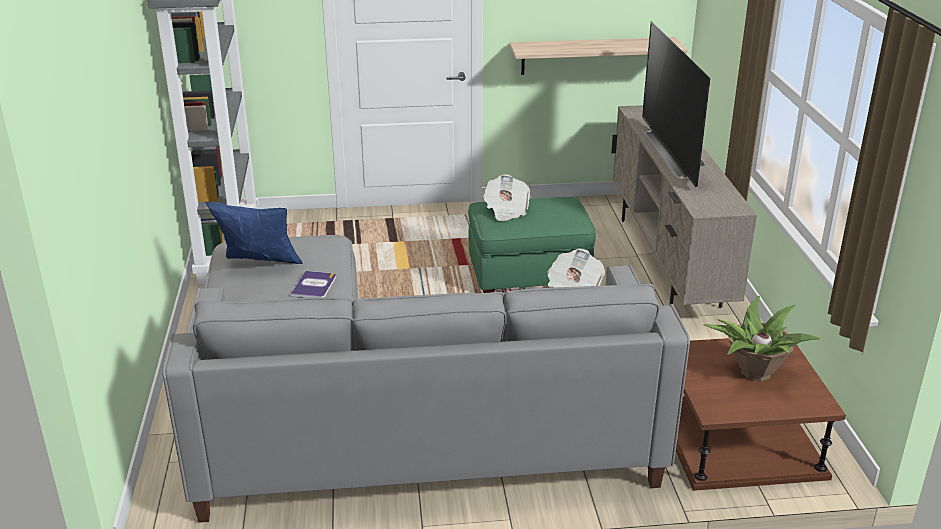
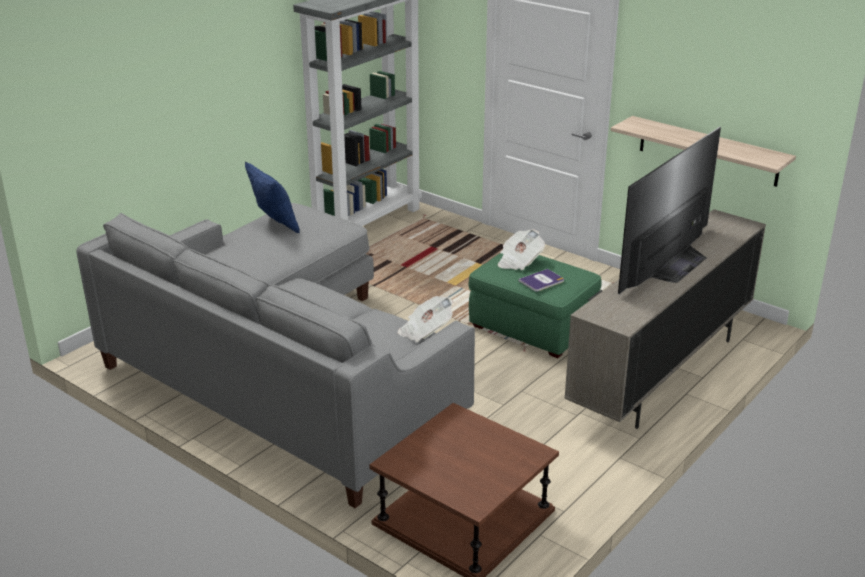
camera: 45 degrees right, 0 degrees up
book [291,271,336,298] -> book moved to [519,269,564,291]
potted plant [703,296,820,381] -> none

